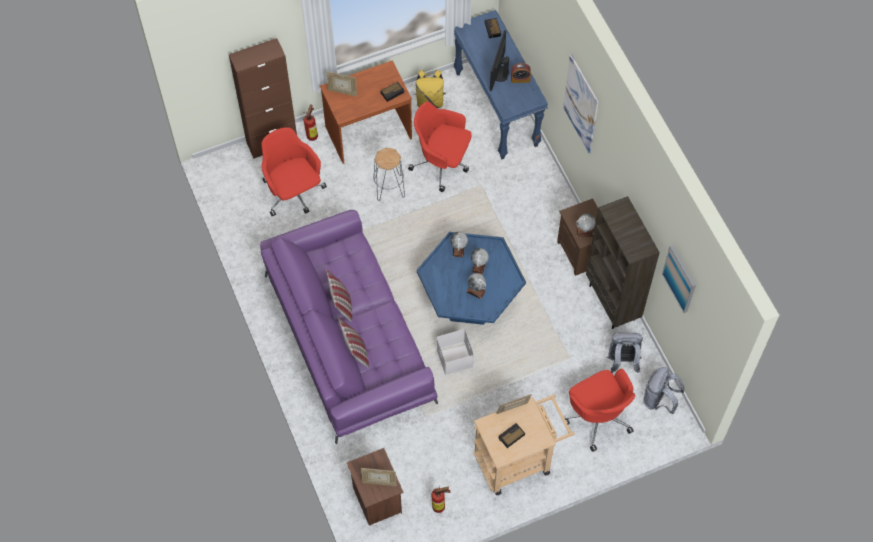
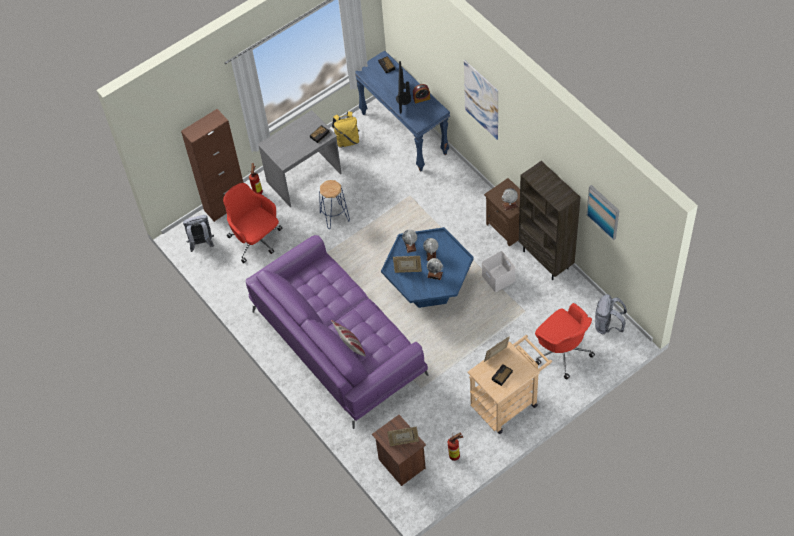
camera: 10 degrees left, 5 degrees down
brown desk [320,60,412,164] -> grey desk [258,110,342,207]
picture frame [326,72,357,96] -> picture frame moved to [393,256,422,273]
pillow [326,270,352,322] -> none
grey stool [373,148,405,201] -> blue stool [319,180,350,229]
red office chair [408,102,472,192] -> none
white storage box [437,329,474,375] -> white storage box moved to [482,251,516,292]
grey backpack [607,332,643,373] -> grey backpack moved to [183,215,214,252]

